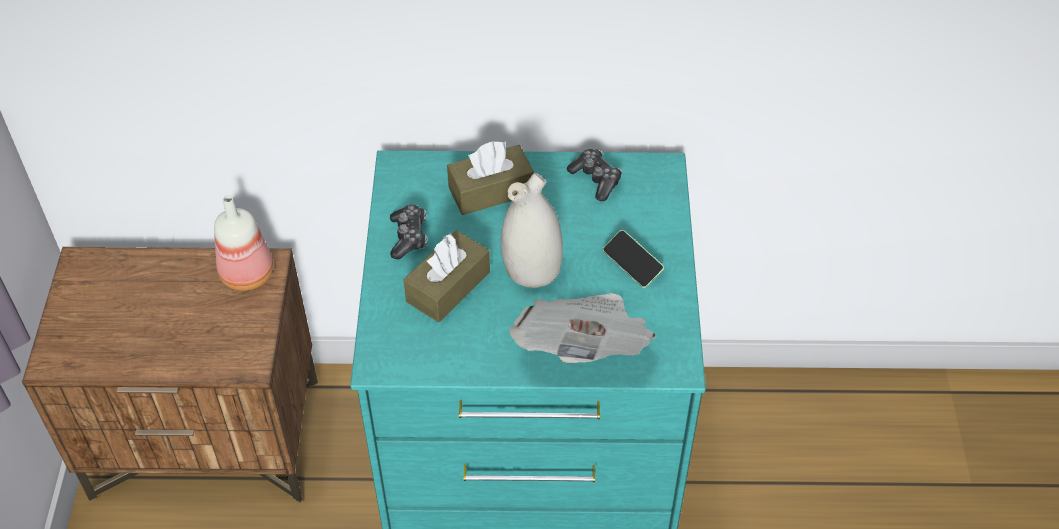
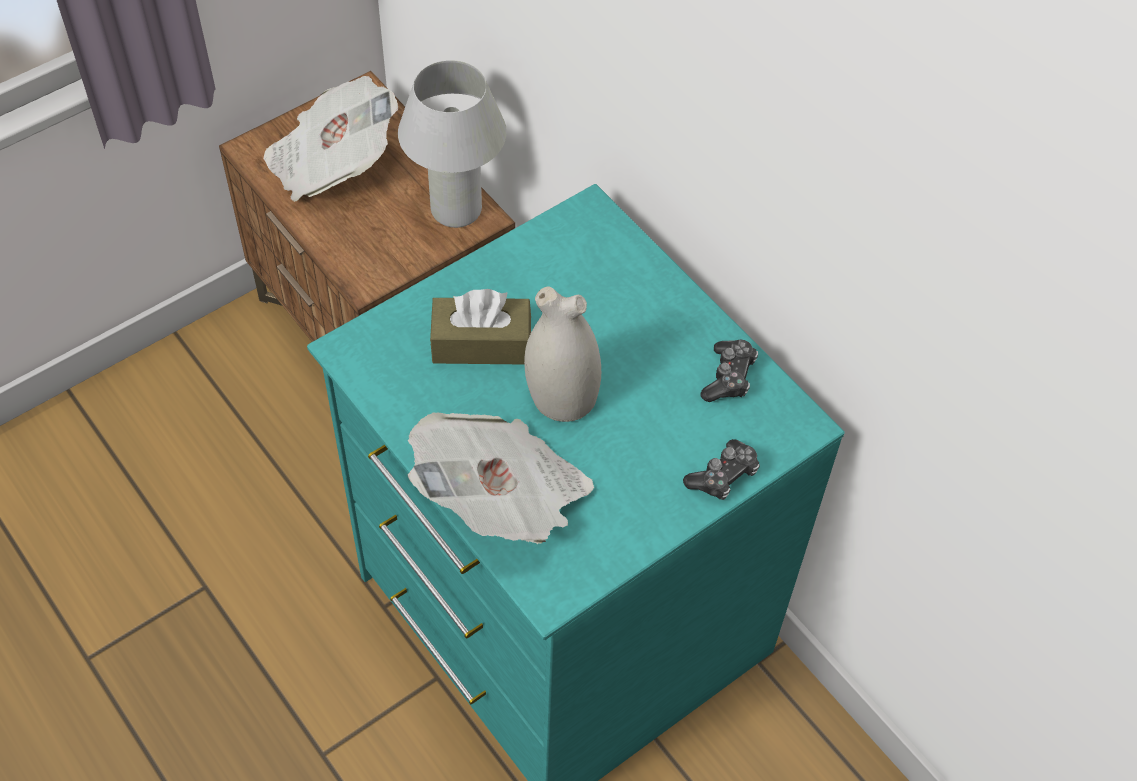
camera: 50 degrees right, 5 degrees up
bottle [214,195,274,291] -> white table lamp [398,60,507,228]
game controller [390,204,427,259] -> game controller moved to [683,439,760,500]
brown tissue box [447,141,534,215] -> none
phone [603,230,664,288] -> none
none -> newspaper [263,76,398,202]

